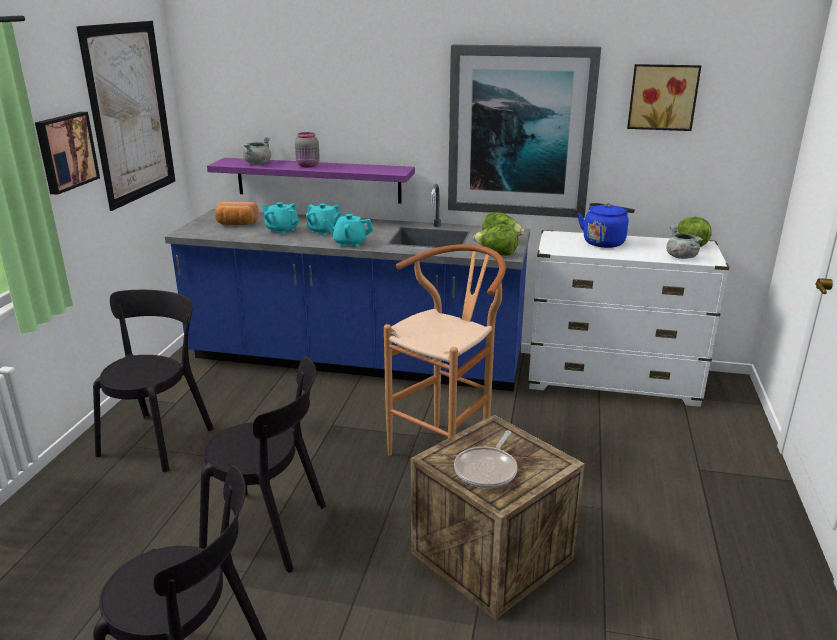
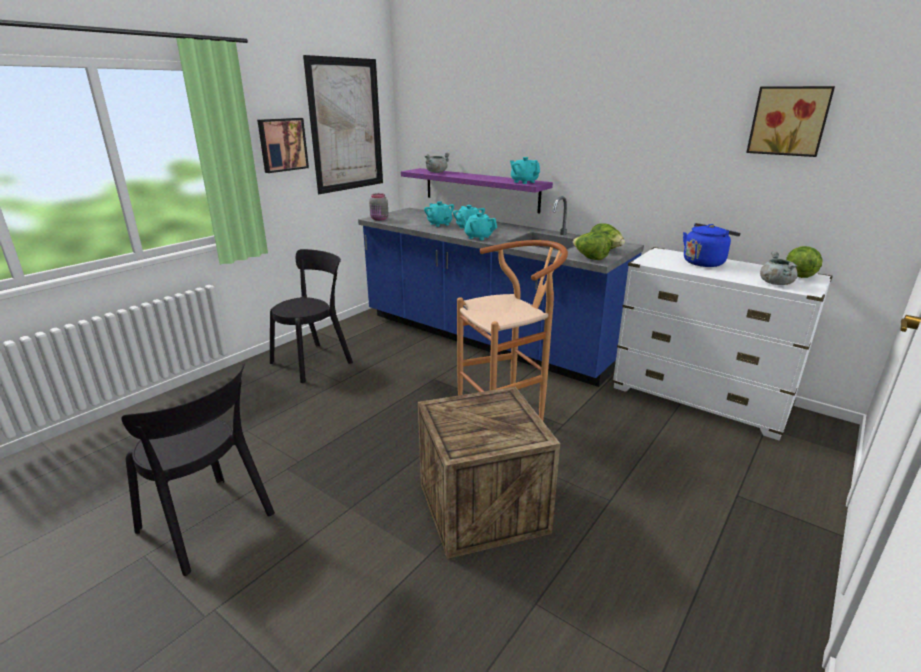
camera: 25 degrees right, 0 degrees up
black chair [199,356,326,572] -> none
bread [215,202,259,225] -> none
grey jar [295,132,320,167] -> grey jar moved to [369,193,388,221]
picture [448,44,601,218] -> none
frying pan [454,431,518,488] -> none
none -> turquoise teapot [510,157,540,184]

